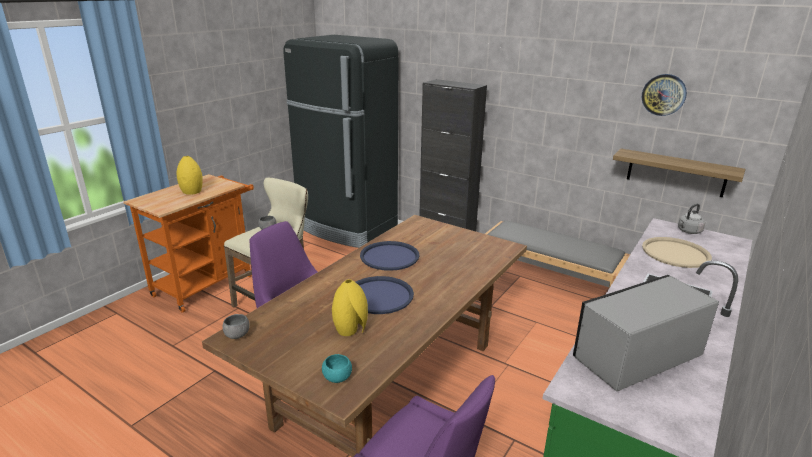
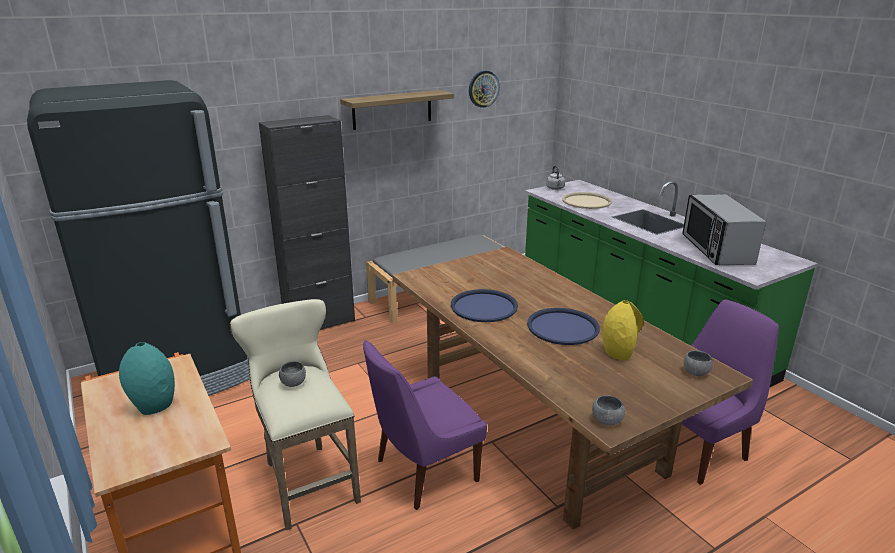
camera: 65 degrees left, 0 degrees up
yellow vase [177,156,203,195] -> turquoise vase [119,342,175,415]
turquoise bowl [322,354,352,383] -> grey bowl [683,350,713,376]
shelf [613,149,745,197] -> shelf moved to [340,90,454,130]

